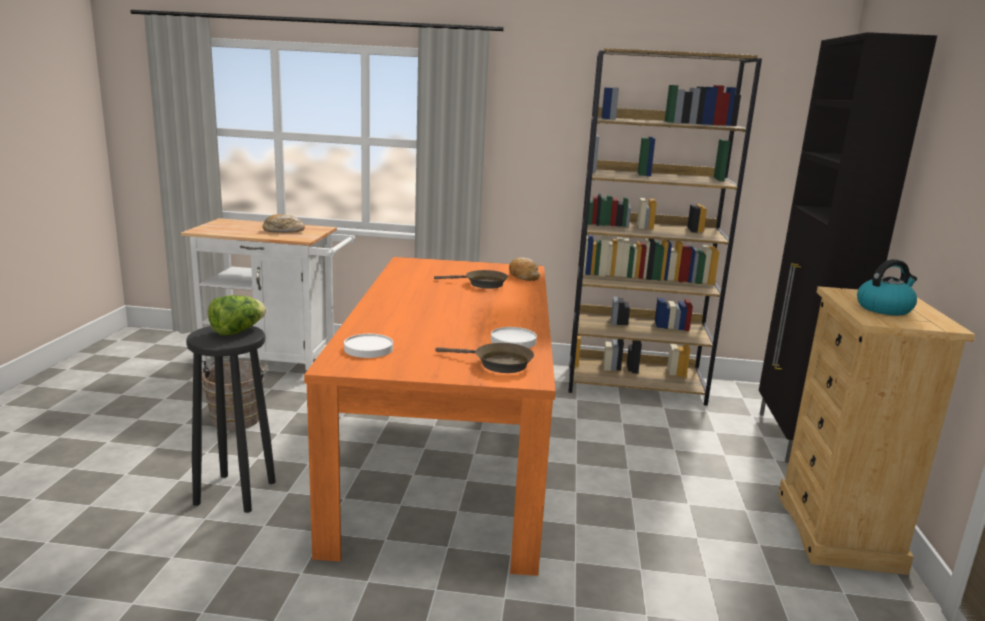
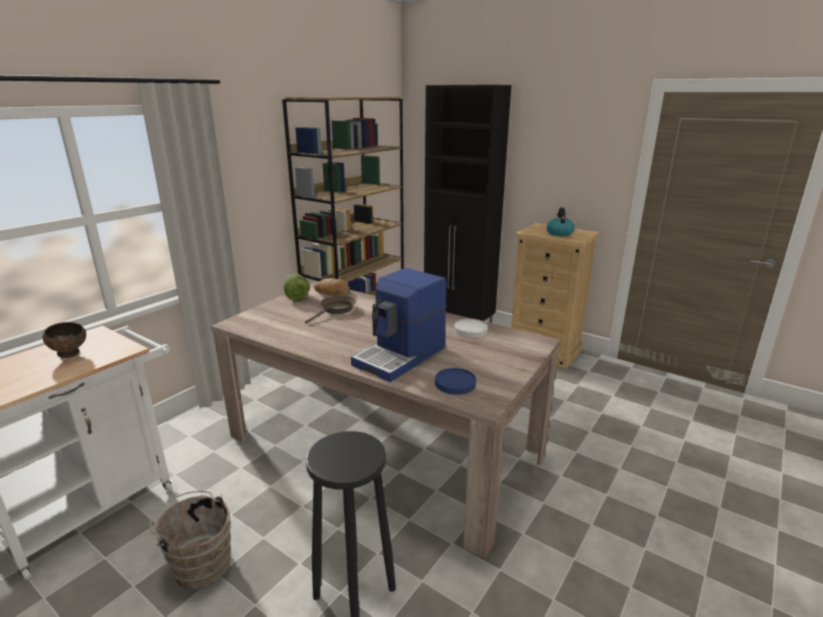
camera: 60 degrees left, 5 degrees up
lettuce [208,295,266,336] -> lettuce moved to [283,274,310,301]
bread [263,214,305,233] -> brown bowl [43,322,86,358]
orange dining table [304,257,556,576] -> beige dining table [211,281,561,559]
white plate [344,334,393,358] -> blue plate [435,368,476,395]
brown frying pan [435,343,534,373] -> none
none -> coffee machine [351,268,446,382]

